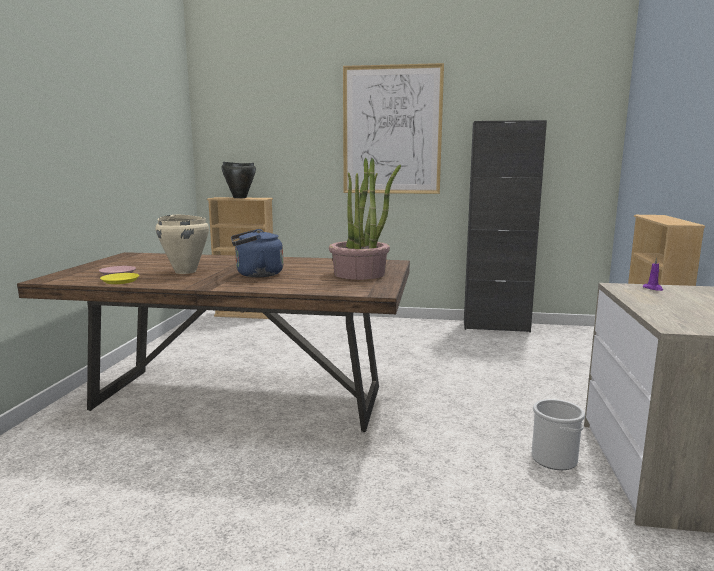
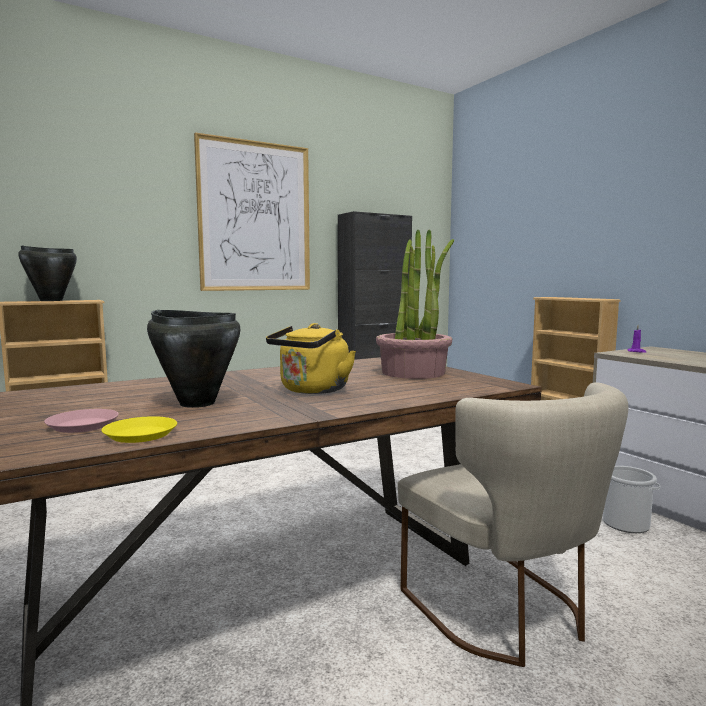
camera: 40 degrees left, 5 degrees down
beige cooking pot [156,215,209,274] -> black cooking pot [147,310,240,408]
blue kettle [231,229,283,277] -> yellow kettle [266,323,356,394]
none -> beige chair [398,382,628,667]

